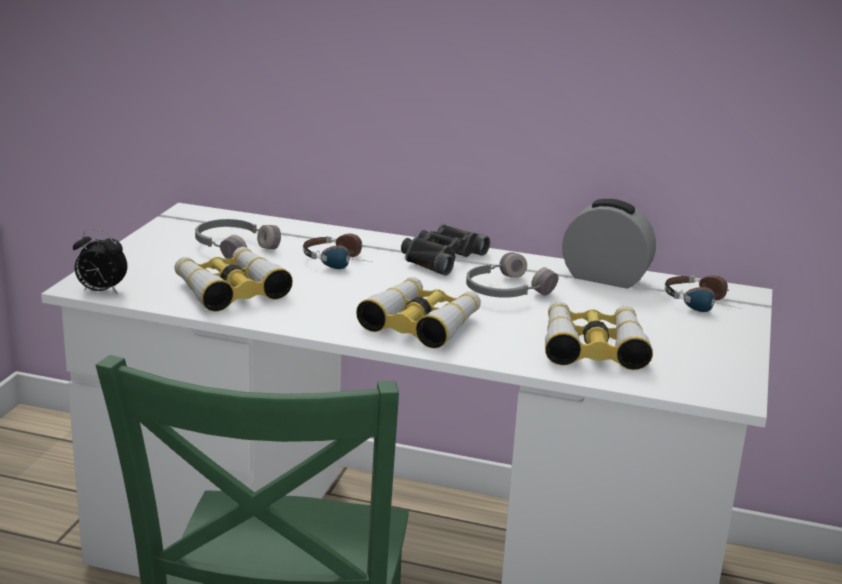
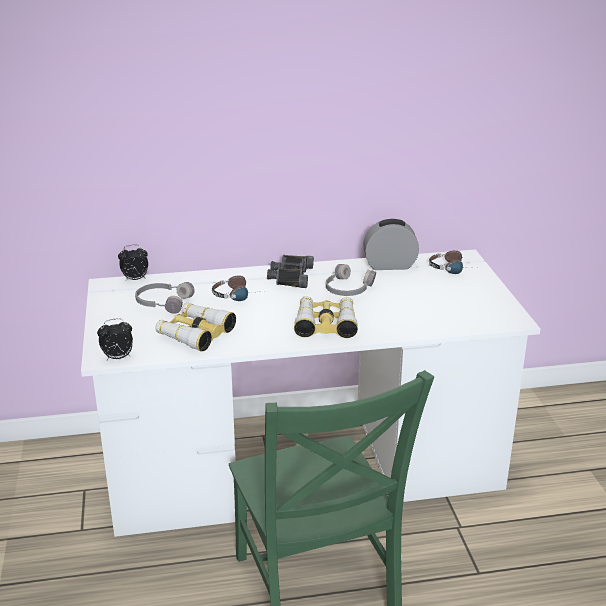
camera: 25 degrees left, 5 degrees up
binoculars [545,301,653,370] -> none
none -> alarm clock [118,245,148,281]

